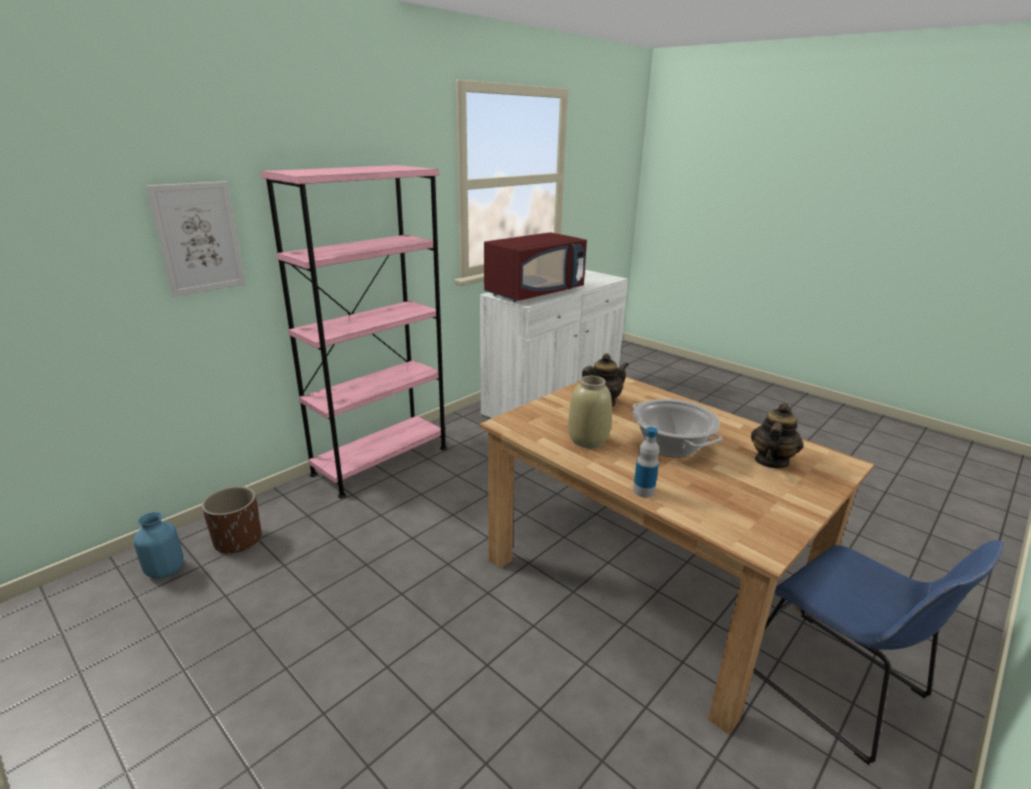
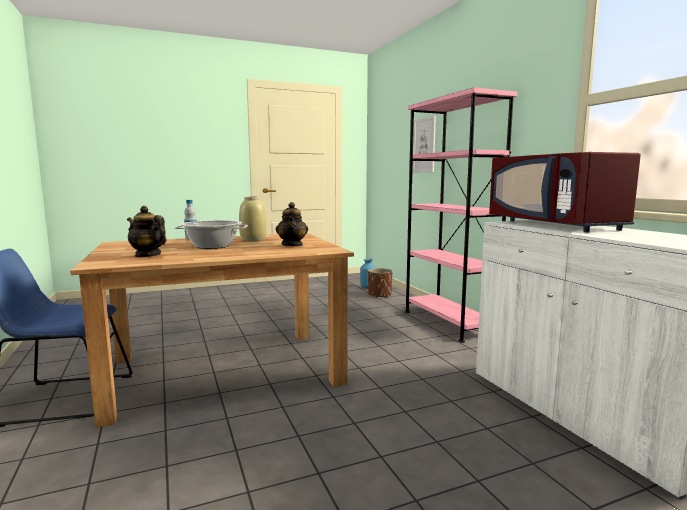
camera: 115 degrees right, 15 degrees down
teapot [751,403,803,468] -> teapot turned 150 degrees clockwise [127,206,166,257]

